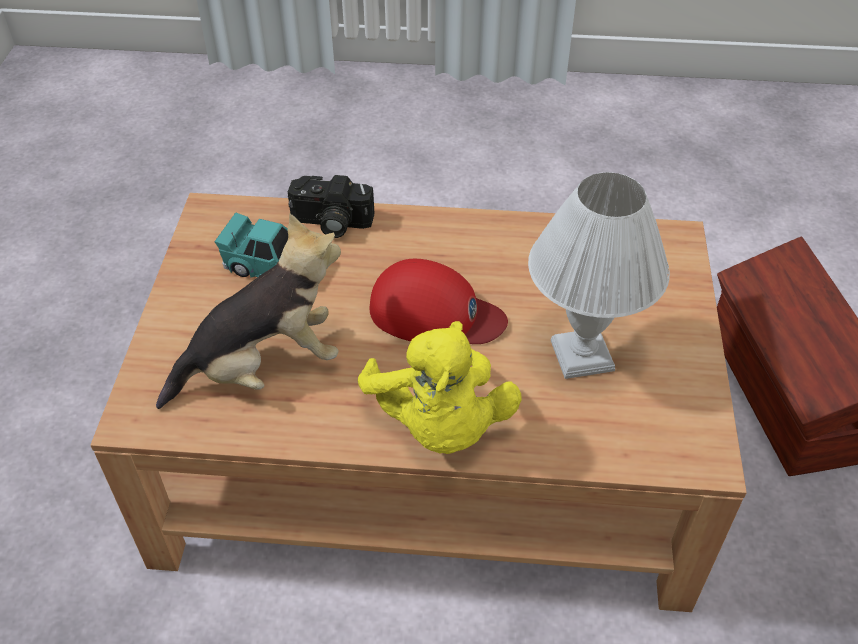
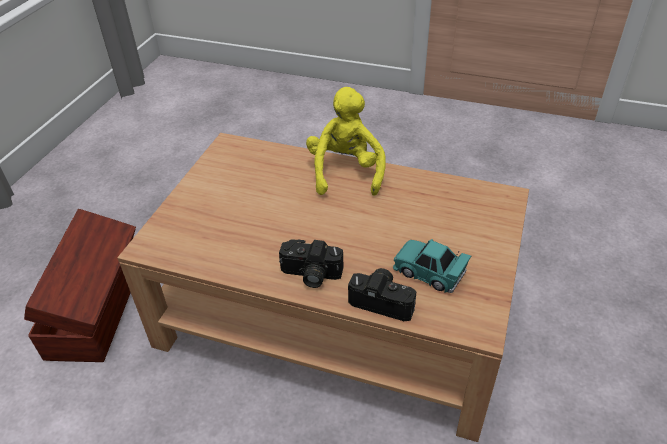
camera: 165 degrees left, 5 degrees down
plush toy [156,214,341,409] -> none
red cap [370,259,508,344] -> none
white table lamp [528,172,670,379] -> none
none -> camera [279,239,343,288]

